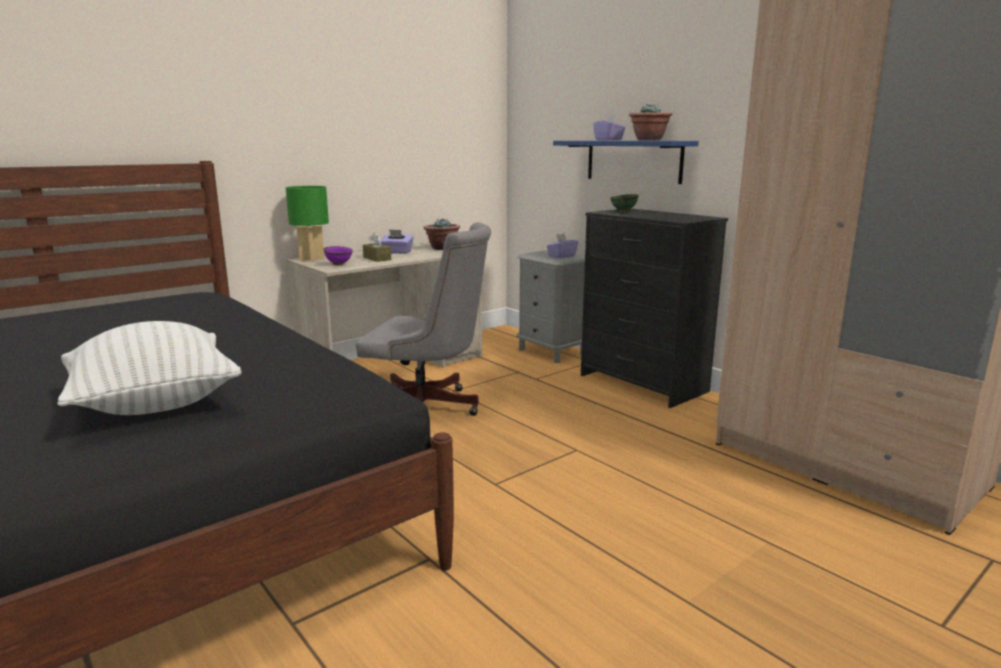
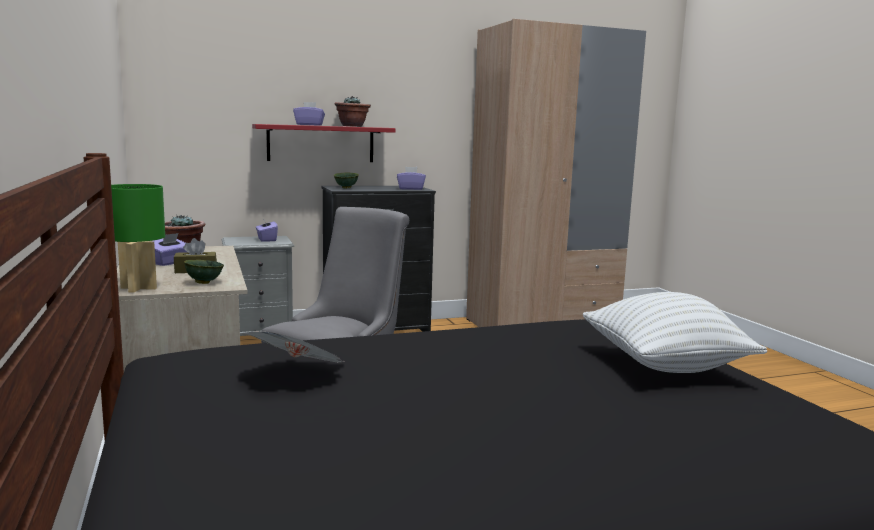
camera: 70 degrees left, 5 degrees down
purple bowl [323,246,353,265] -> green bowl [184,260,224,284]
blue shelf [553,141,699,184] -> red shelf [252,124,395,162]
none -> newspaper [242,331,343,362]
none -> purple tissue box [397,167,426,190]

